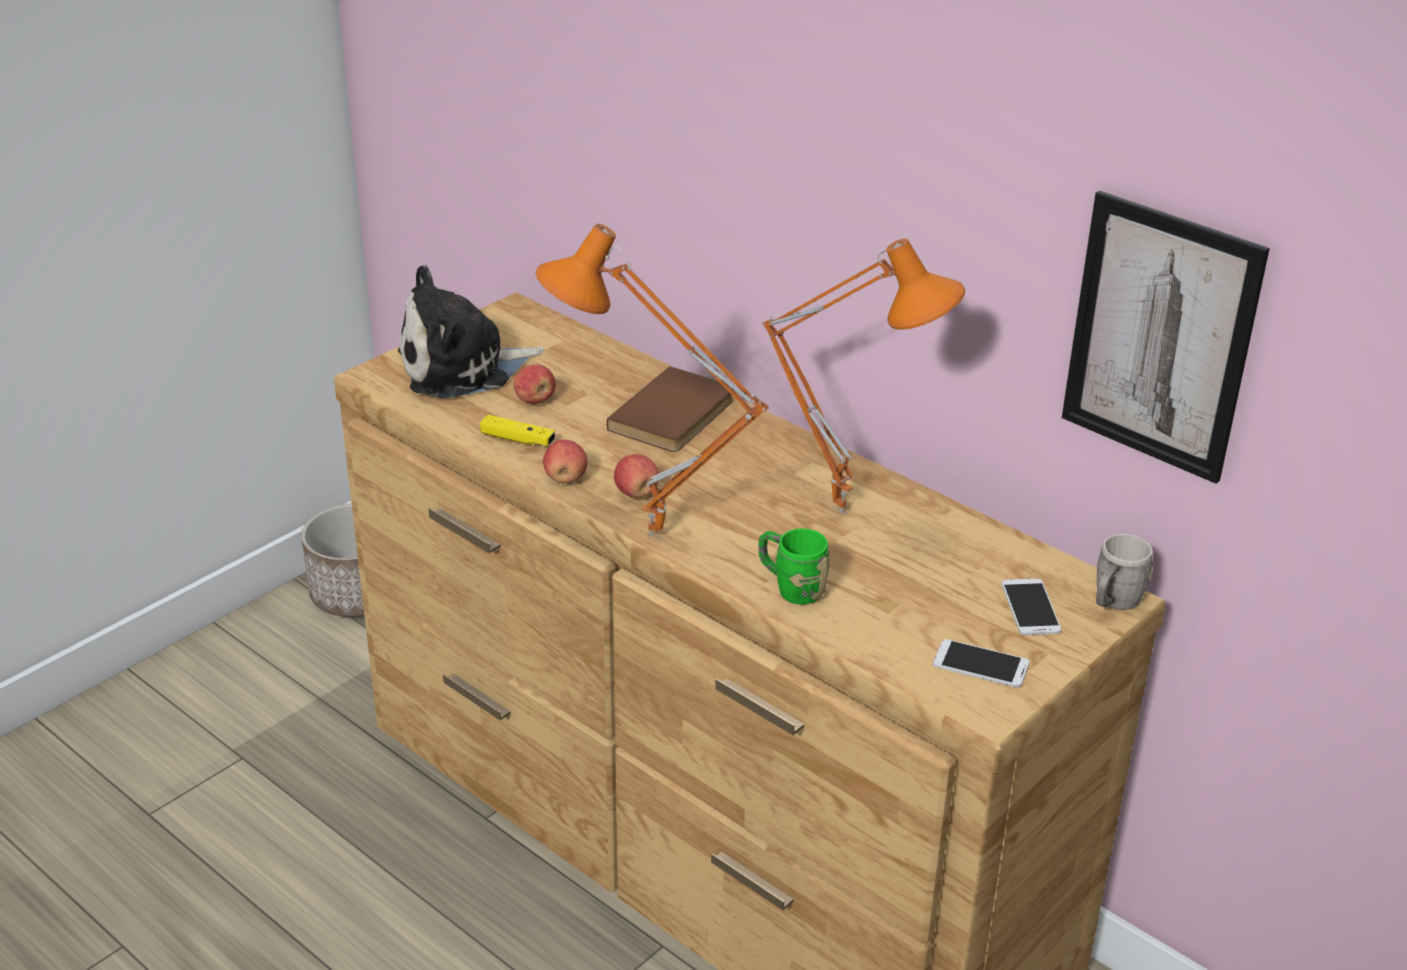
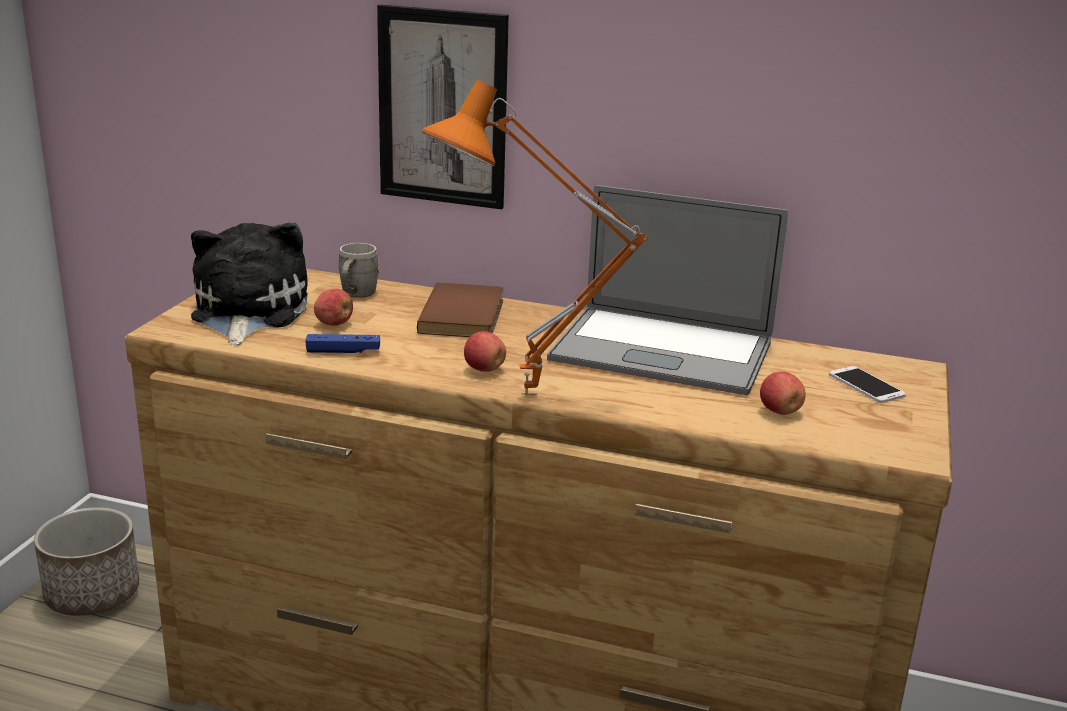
camera: 25 degrees left, 10 degrees down
plush toy [398,265,544,398] -> plush toy turned 135 degrees clockwise [191,222,308,345]
yellow game controller [480,415,555,446] -> blue game controller [305,334,380,353]
apple [543,440,587,483] -> apple moved to [760,371,806,415]
green mug [758,528,830,605] -> none
orange table lamp [762,238,965,514] -> laptop [547,185,788,395]
phone [933,639,1030,688] -> none
picture [1062,191,1270,484] -> picture moved to [377,4,509,209]
grey mug [1096,534,1153,610] -> grey mug moved to [339,243,380,298]

